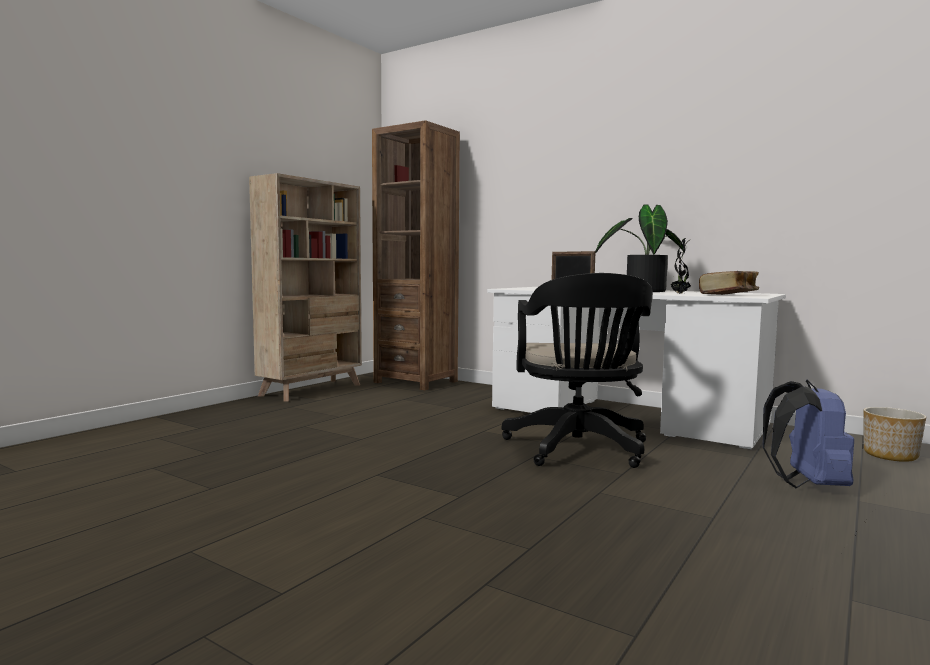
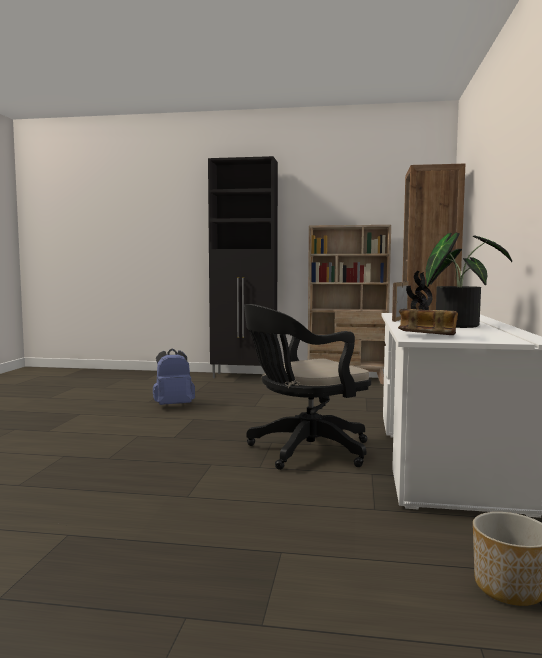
camera: 65 degrees right, 0 degrees up
blue backpack [763,380,854,488] -> blue backpack moved to [153,349,195,405]
none -> black cabinet [208,156,278,378]

